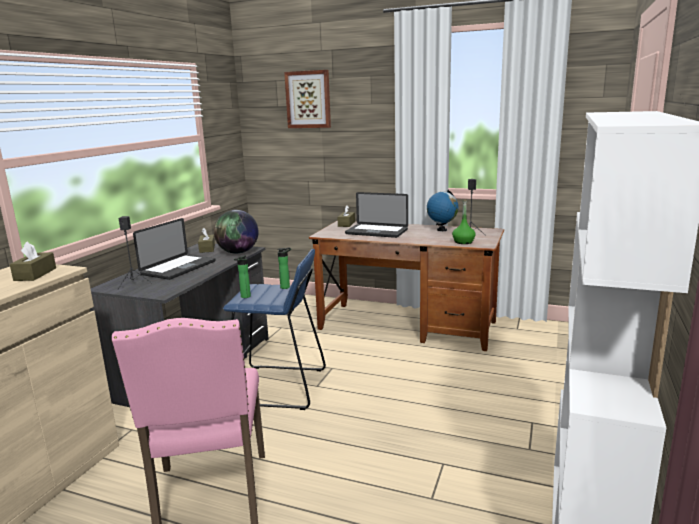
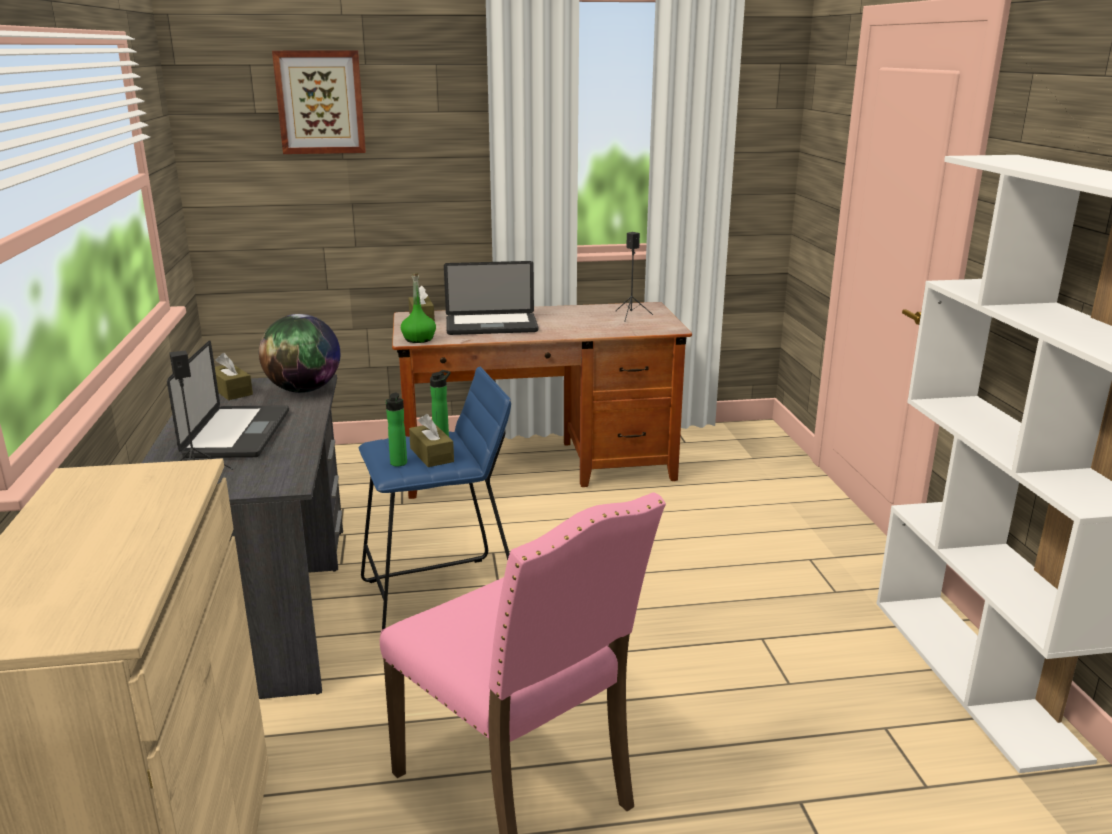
camera: 30 degrees left, 5 degrees up
brown tissue box [10,242,56,281] -> brown tissue box moved to [409,414,454,467]
globe [427,190,458,231] -> none
green bottle [452,199,476,244] -> green bottle moved to [401,273,436,343]

